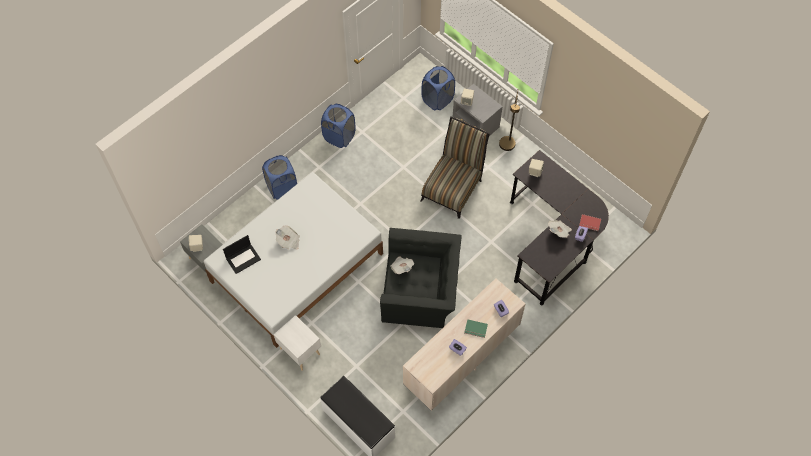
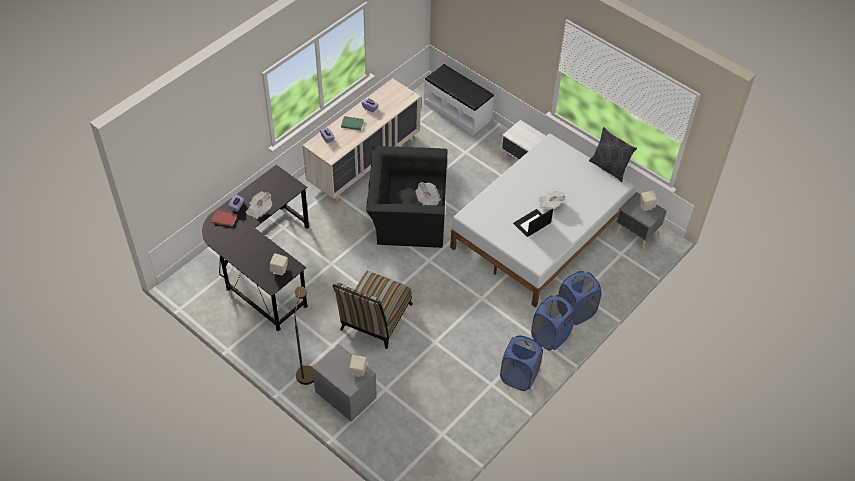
camera: 175 degrees right, 10 degrees down
laptop [223,235,261,274] -> laptop moved to [513,208,553,237]
blue laundry basket [421,66,455,110] -> blue laundry basket moved to [531,295,575,351]
none -> grey pillow [589,127,637,182]

